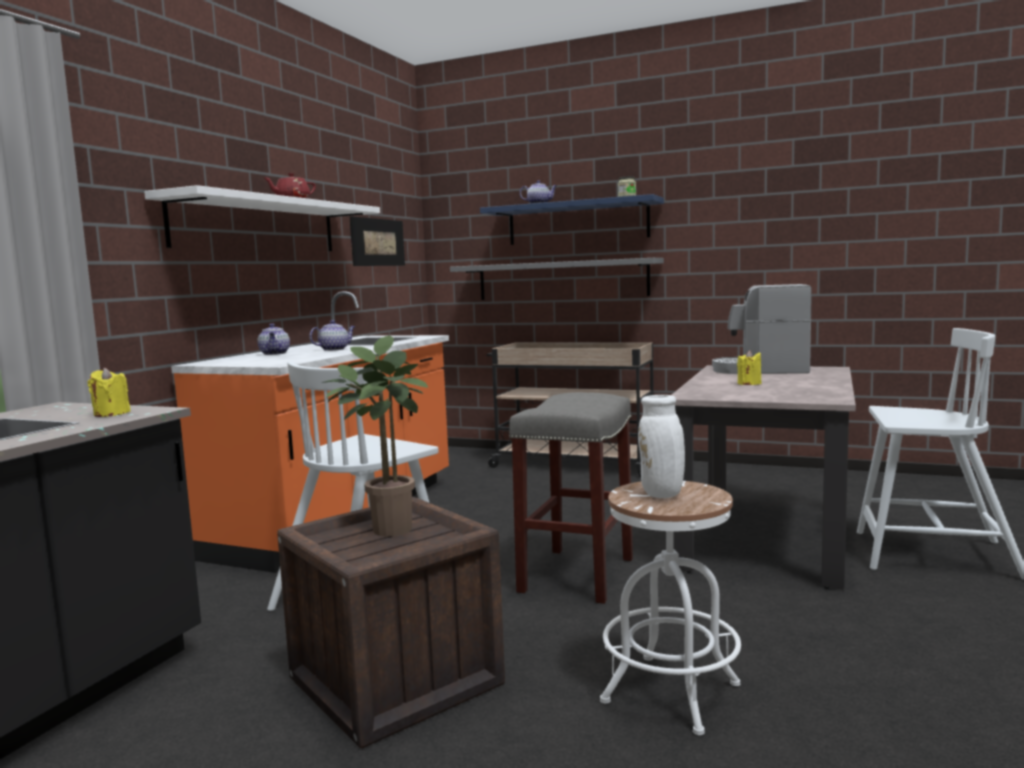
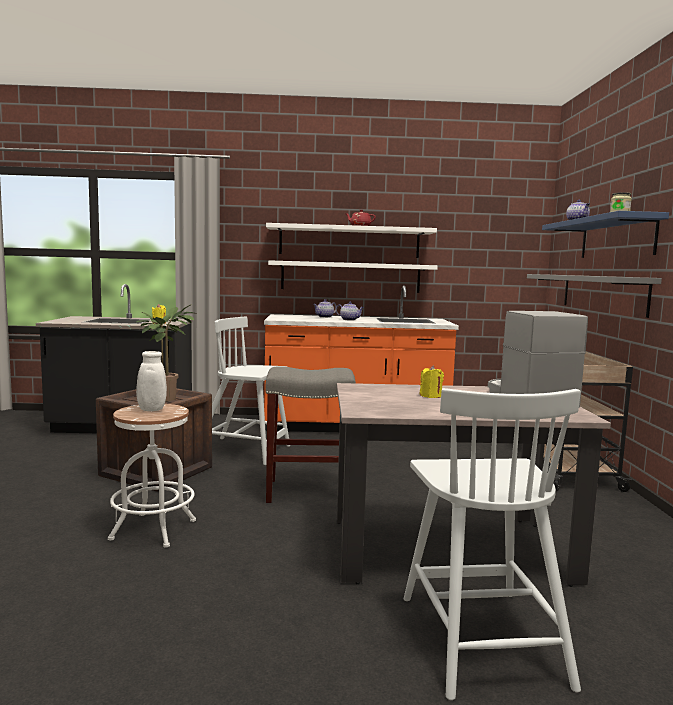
camera: 65 degrees right, 0 degrees up
picture [350,216,405,266] -> none
none -> white shelf [268,260,438,293]

